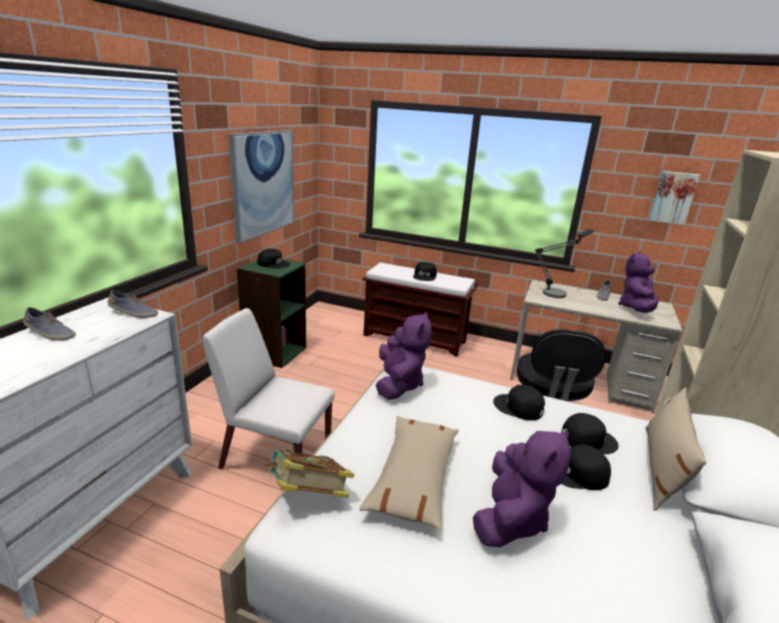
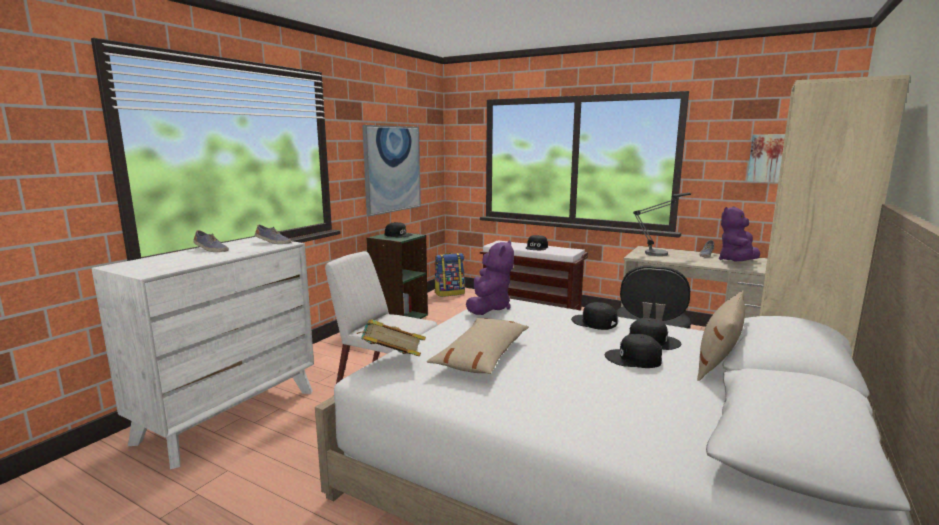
camera: 10 degrees right, 10 degrees down
purple plush toy [473,428,571,547] -> none
none -> backpack [435,253,465,297]

